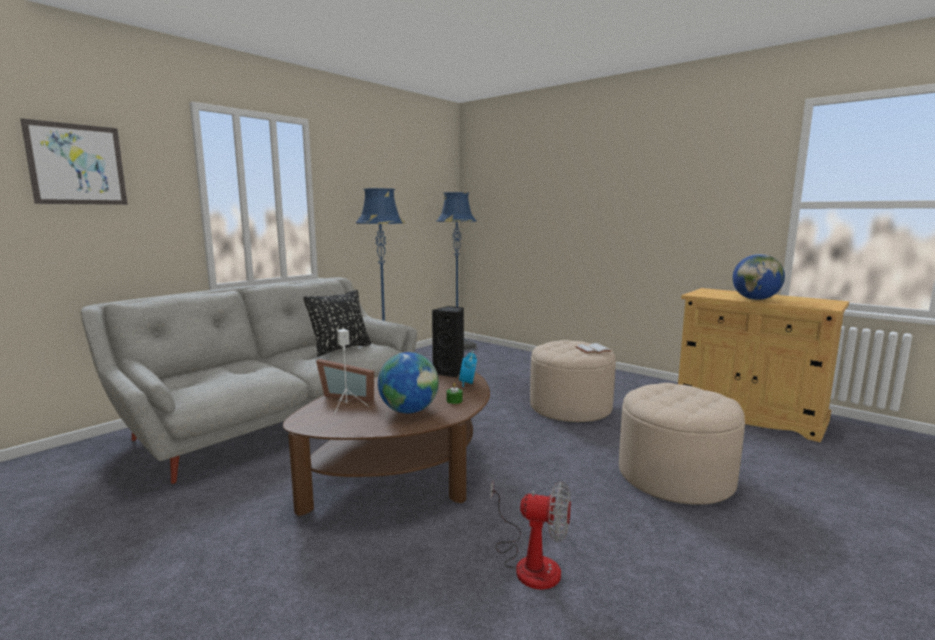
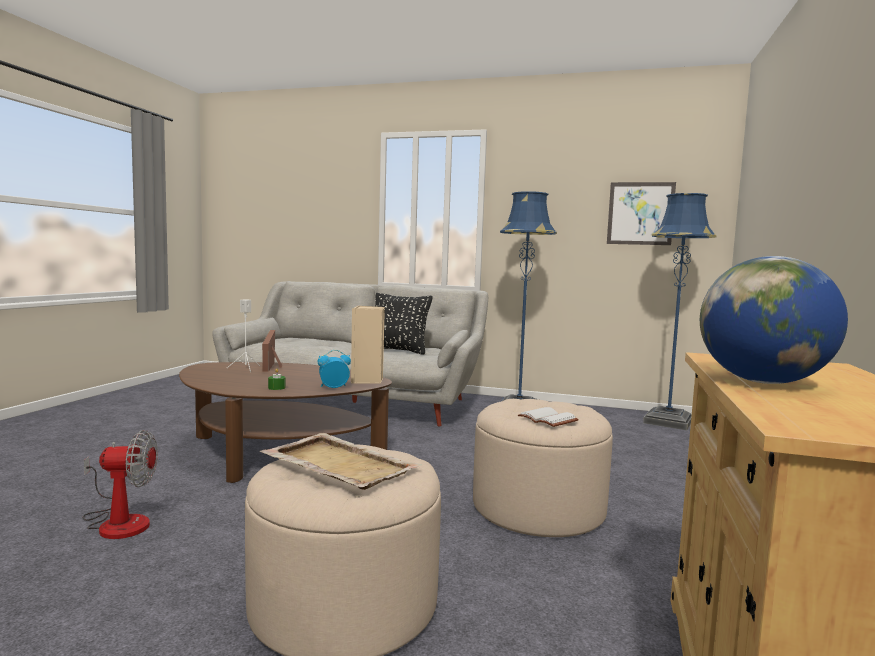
camera: 65 degrees right, 5 degrees down
picture [20,118,128,205] -> picture moved to [607,182,676,245]
globe [378,352,439,413] -> none
black speaker [432,306,464,378] -> beige speaker [351,306,385,384]
fan [490,481,571,590] -> fan turned 90 degrees counterclockwise [82,430,158,539]
none -> beige tray [259,433,422,490]

